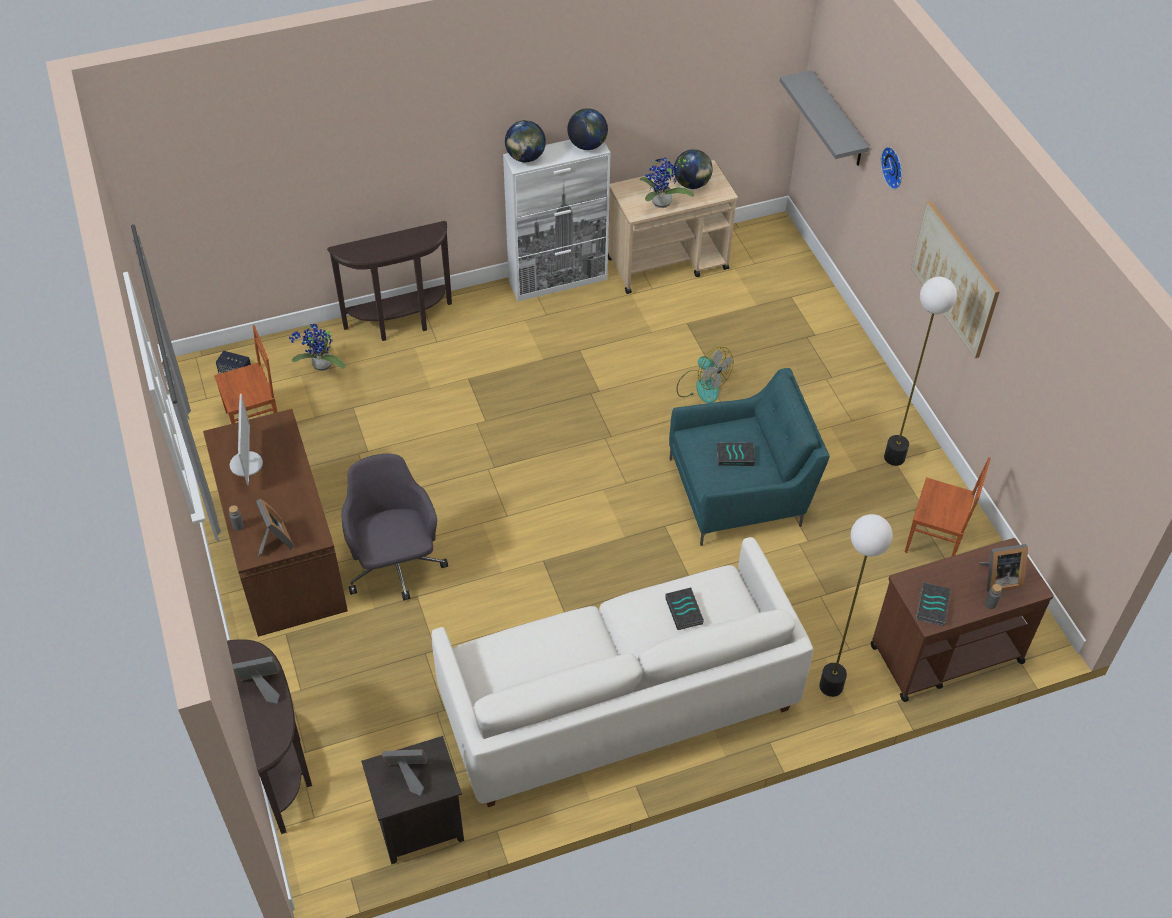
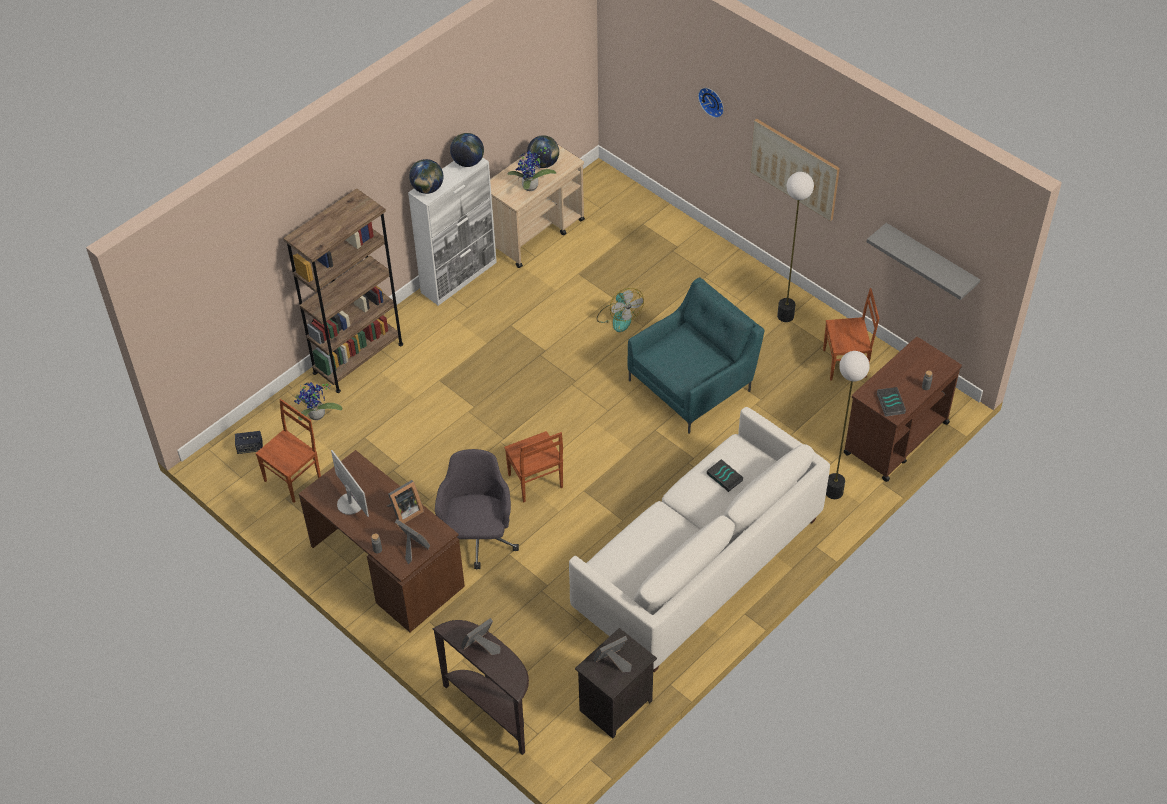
camera: 25 degrees left, 0 degrees up
brown console table [327,221,452,341] -> brown bookcase [283,188,403,393]
grey office chair [341,454,448,600] -> grey office chair turned 45 degrees clockwise [435,449,519,569]
fan [677,347,734,403] -> fan turned 45 degrees clockwise [597,288,644,332]
book [717,442,755,466] -> none
grey shelf [780,70,869,166] -> grey shelf moved to [867,223,980,300]
picture frame [980,544,1028,593] -> picture frame moved to [387,480,424,524]
none -> brown chair [504,431,563,502]

